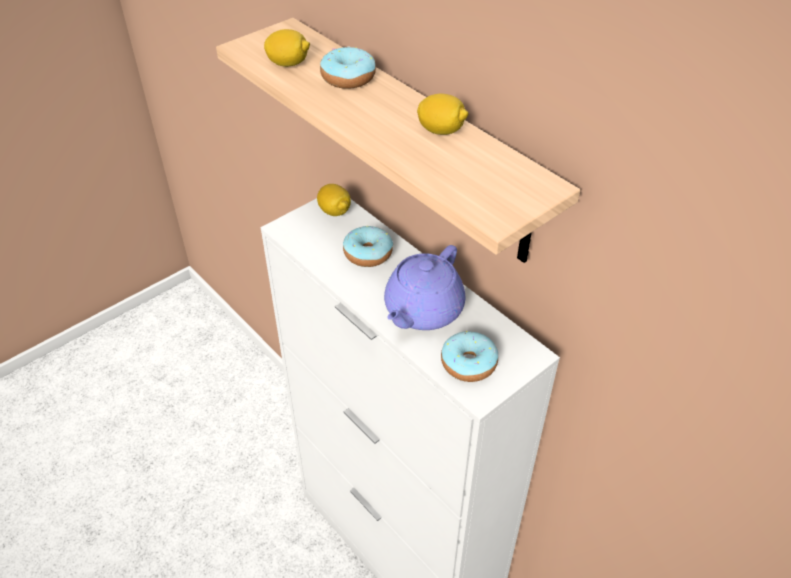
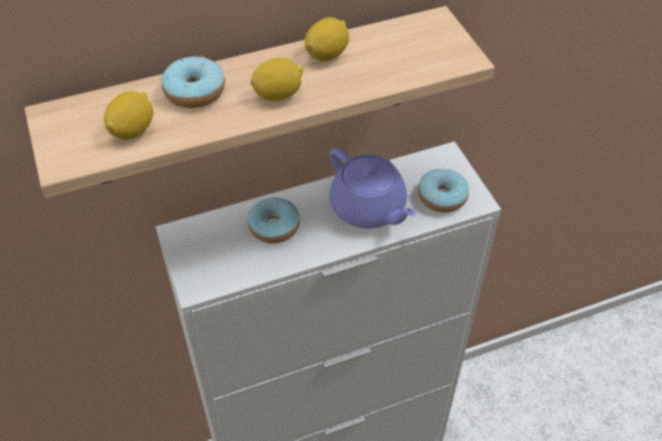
camera: 70 degrees left, 5 degrees up
lemon [317,184,351,216] -> lemon moved to [251,58,303,101]

